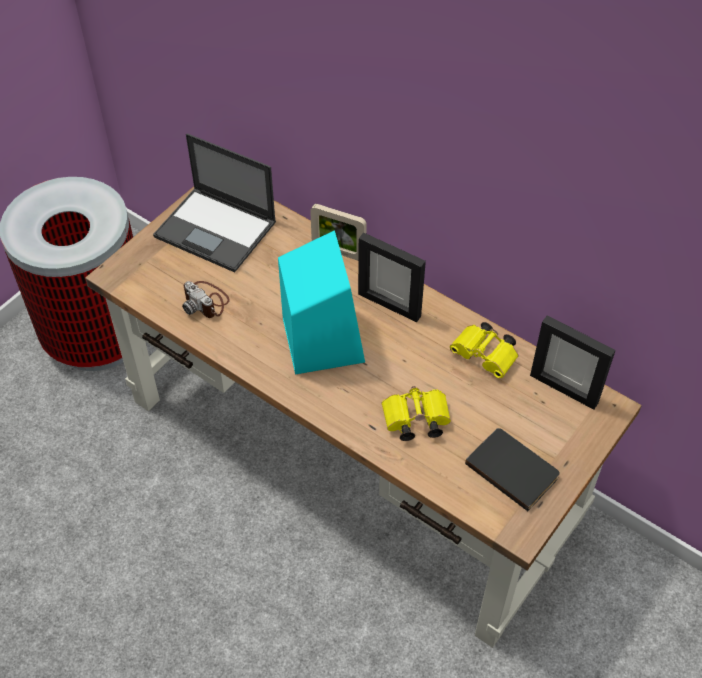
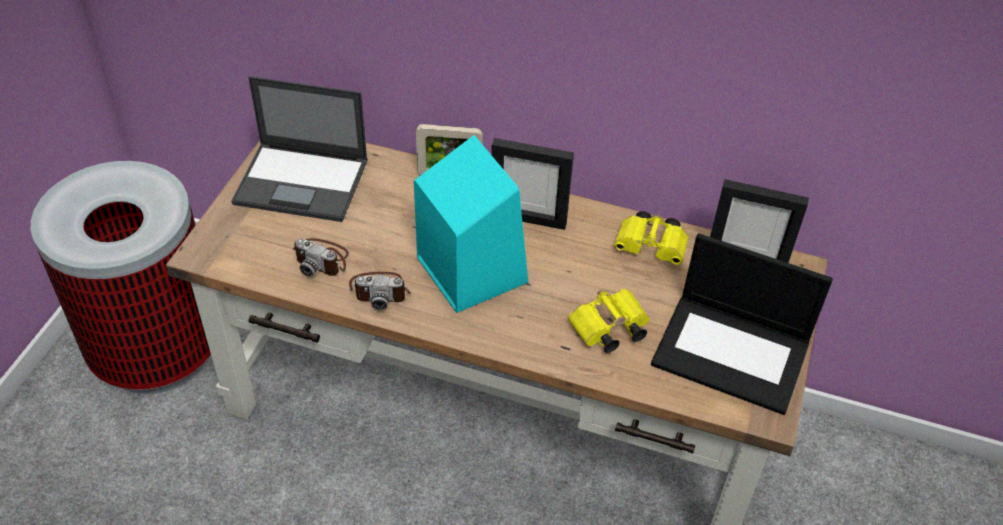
camera: 20 degrees left, 5 degrees down
black book [465,428,560,511] -> laptop [651,233,833,415]
none -> camera [349,272,411,310]

